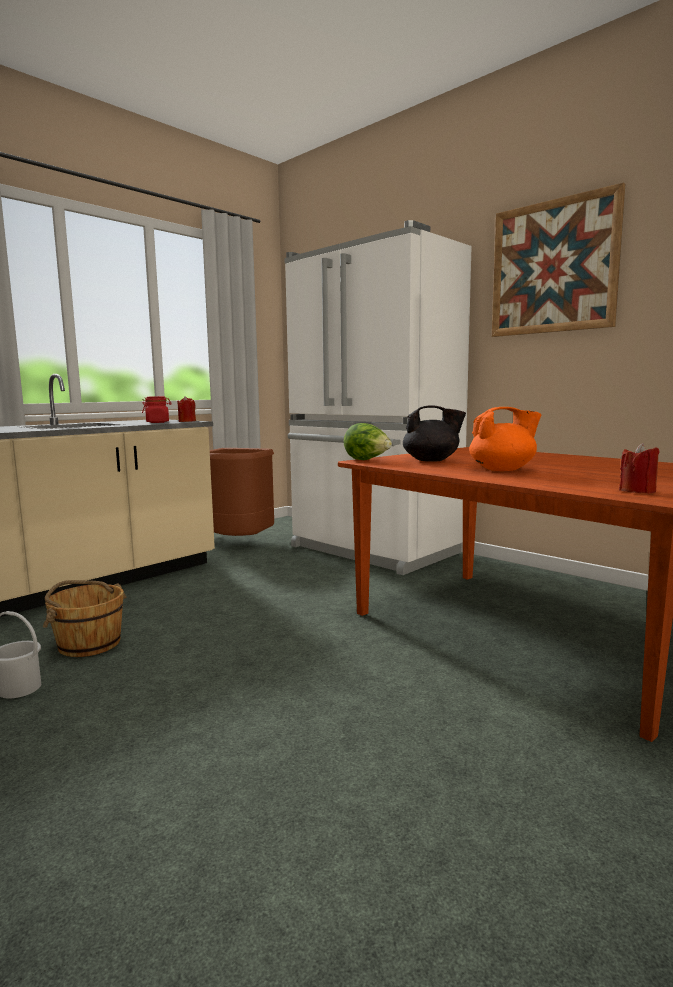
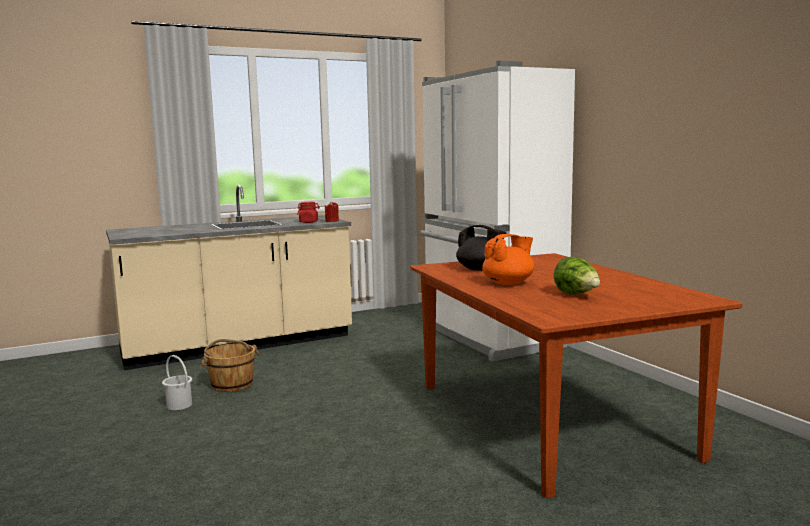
camera: 20 degrees right, 0 degrees up
brown trash can [210,448,274,536] -> none
lettuce [344,423,392,460] -> lettuce moved to [554,257,600,294]
orange teapot [469,407,541,471] -> orange teapot turned 45 degrees counterclockwise [482,234,534,285]
picture [492,182,625,337] -> none
red candle [619,443,660,494] -> none

